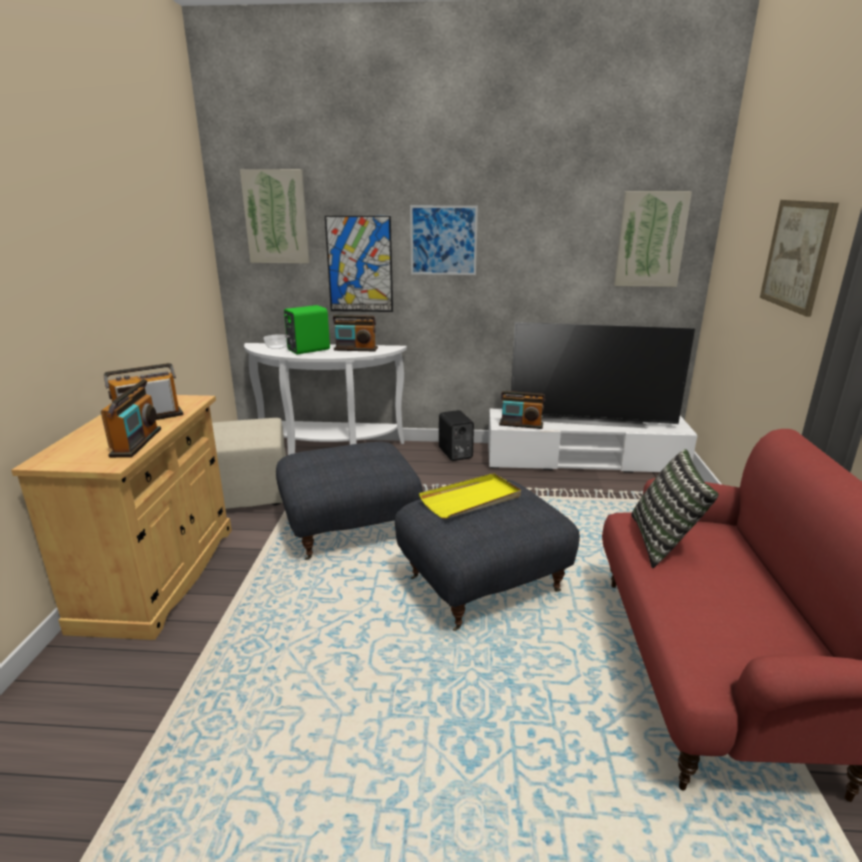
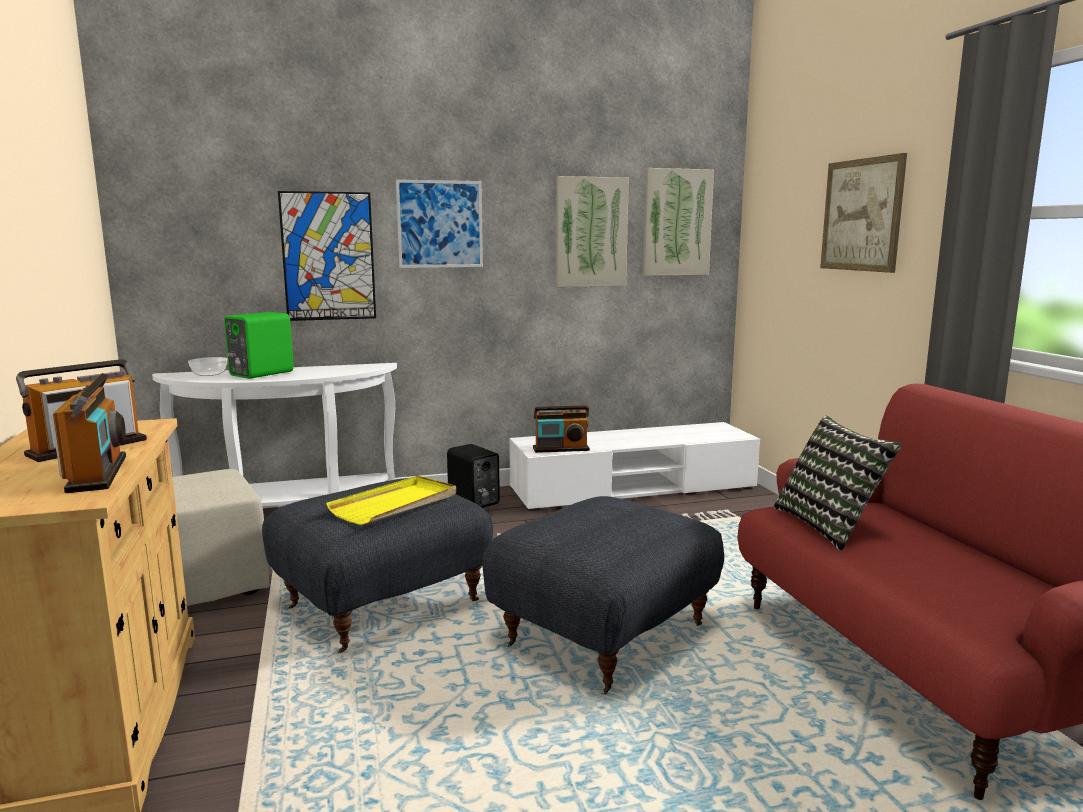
camera: 20 degrees left, 10 degrees down
picture [240,169,310,264] -> picture moved to [556,176,629,287]
radio [333,315,378,352] -> none
yellow tray [419,473,521,519] -> yellow tray moved to [326,476,456,525]
television [511,322,695,428] -> none

